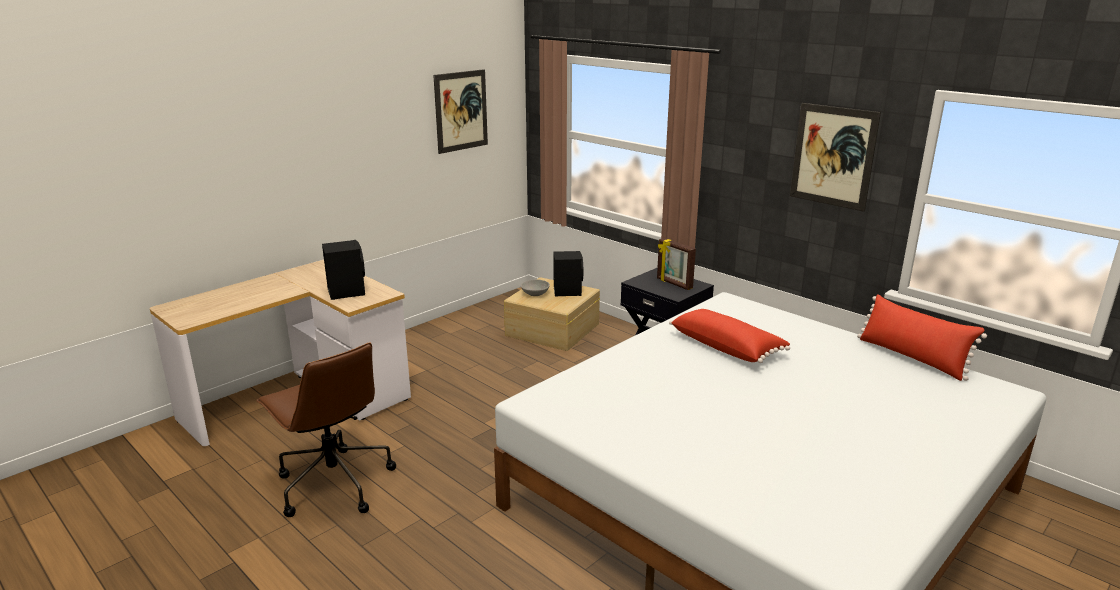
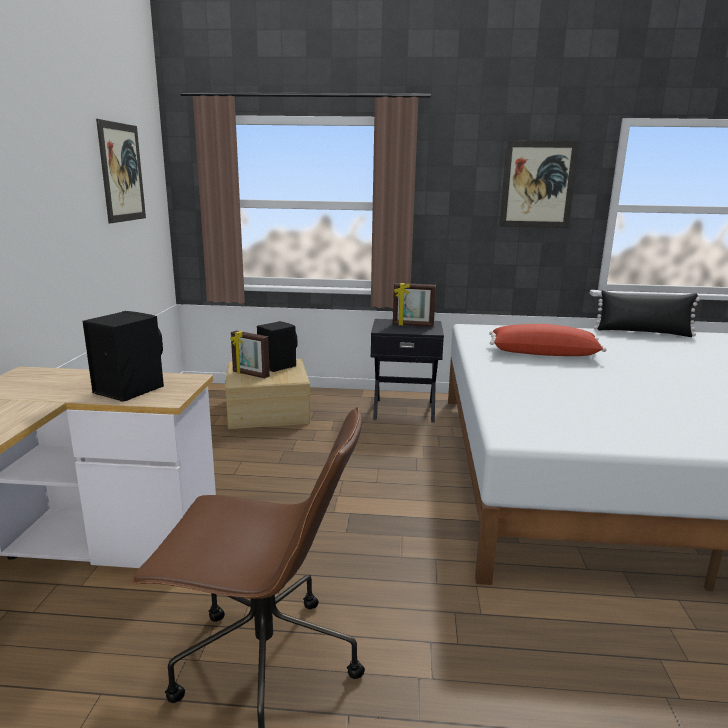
camera: 40 degrees left, 5 degrees down
grey bowl [521,279,550,296] -> picture frame [230,331,270,379]
red pillow [857,294,987,381] -> black pillow [594,290,700,337]

